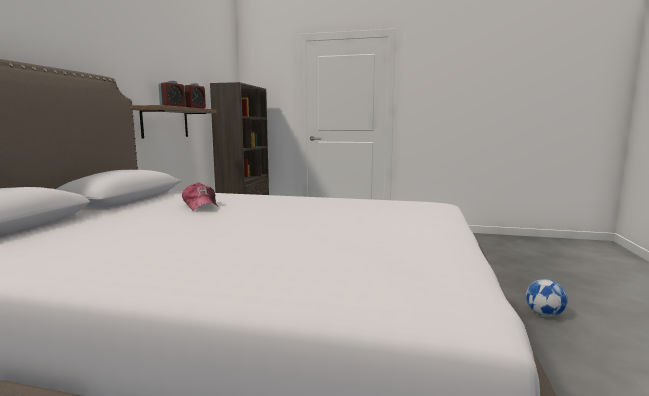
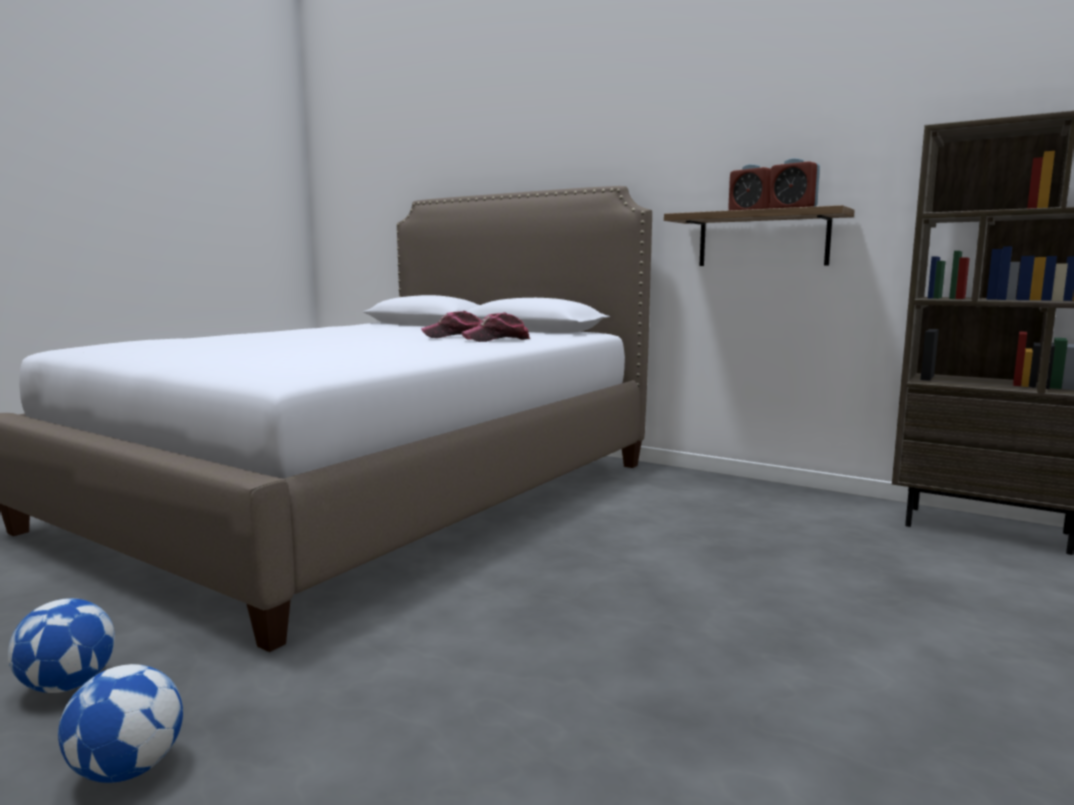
camera: 110 degrees right, 0 degrees up
none -> football [8,598,115,693]
none -> cap [461,312,530,342]

